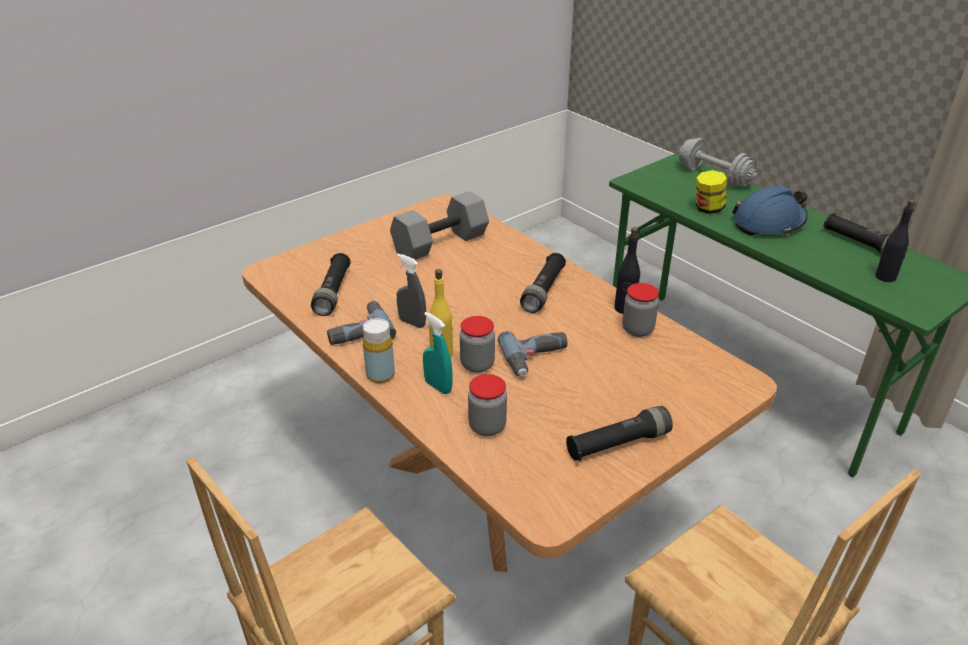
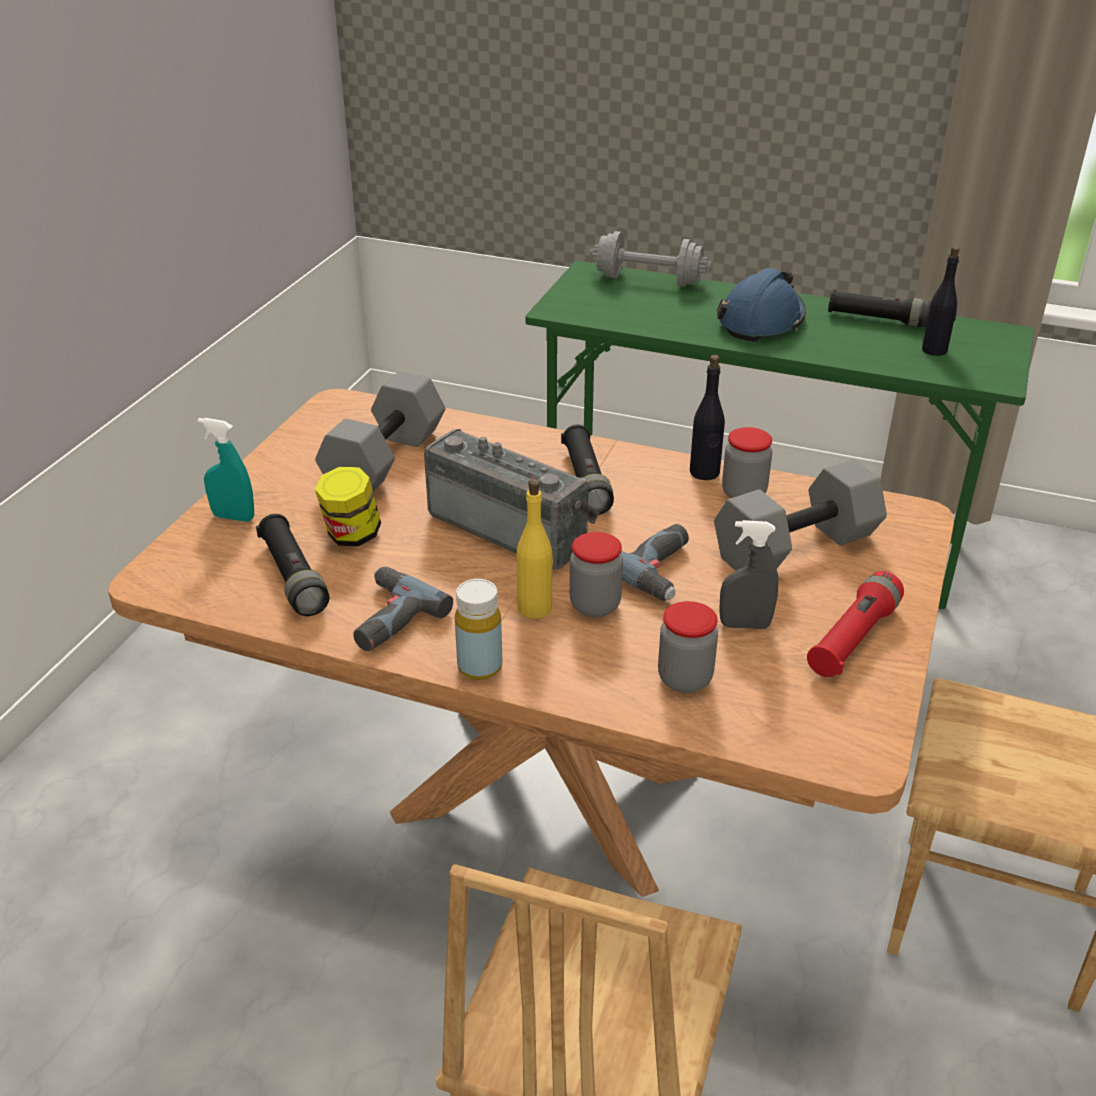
camera: 30 degrees left, 0 degrees up
grey spray bottle [397,254,426,328] -> grey spray bottle moved to [719,520,778,629]
turquoise spray bottle [423,312,453,394] -> turquoise spray bottle moved to [198,418,254,522]
black flashlight [566,406,673,461] -> red flashlight [807,571,904,677]
jar [696,170,727,214] -> jar moved to [315,467,381,547]
none -> radio [424,429,599,570]
none -> grey dumbbell [714,459,887,571]

